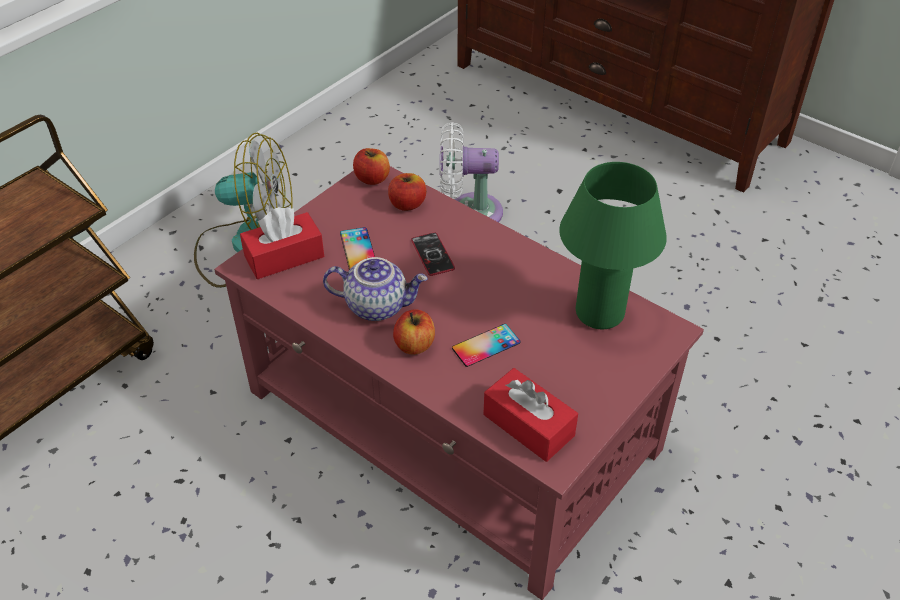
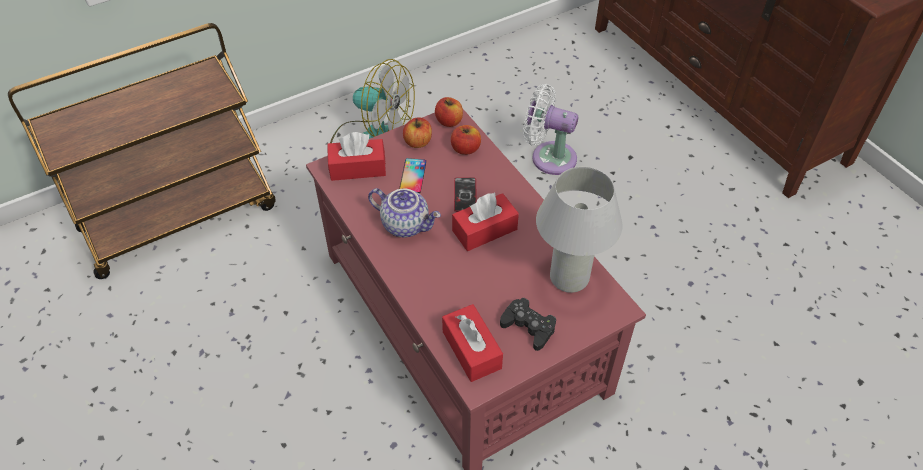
camera: 20 degrees right, 5 degrees up
apple [393,309,435,355] -> apple moved to [403,117,432,148]
phone [452,324,520,367] -> none
green table lamp [559,162,667,329] -> white table lamp [536,167,622,293]
none -> red tissue box [452,193,519,251]
none -> black game controller [500,298,556,351]

